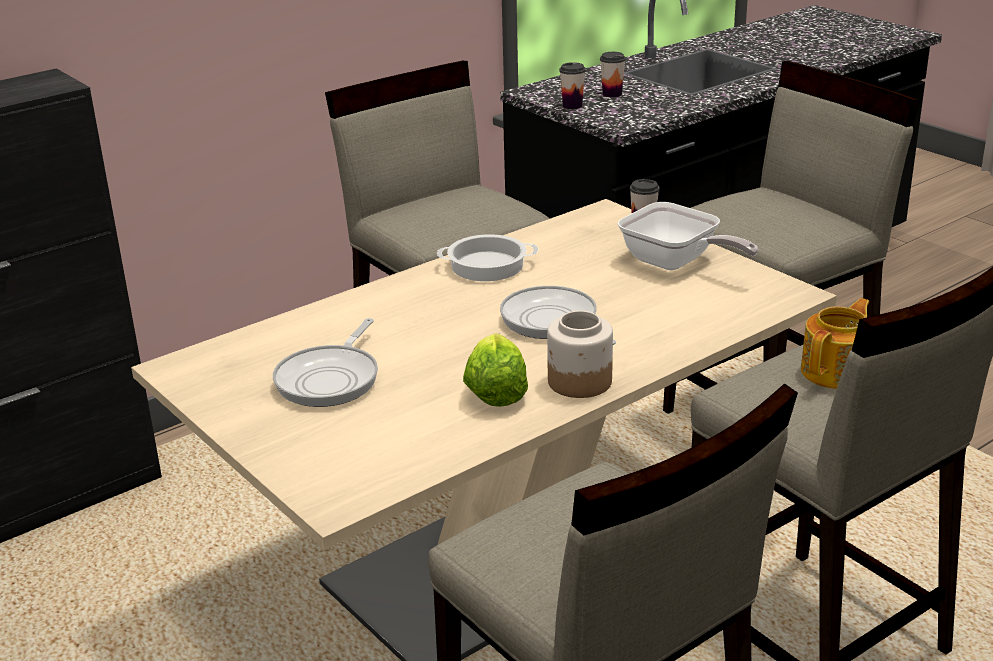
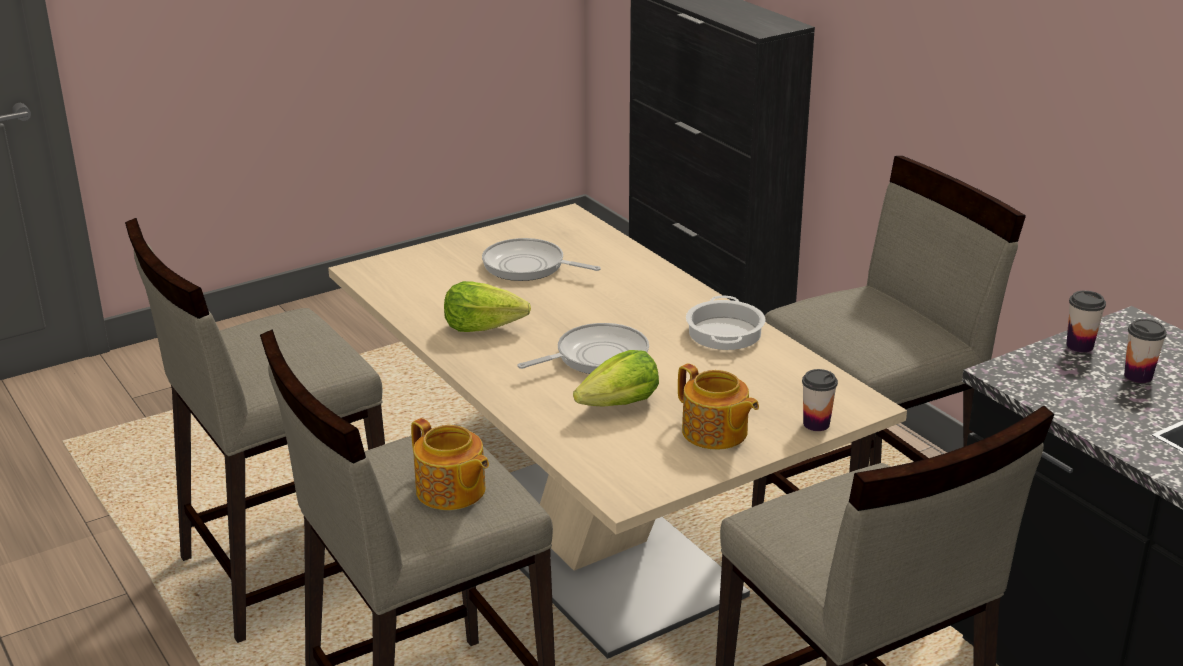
camera: 95 degrees right, 0 degrees up
jar [547,311,613,398] -> none
frying pan [618,202,758,270] -> teapot [678,363,759,450]
none -> lettuce [573,350,659,406]

